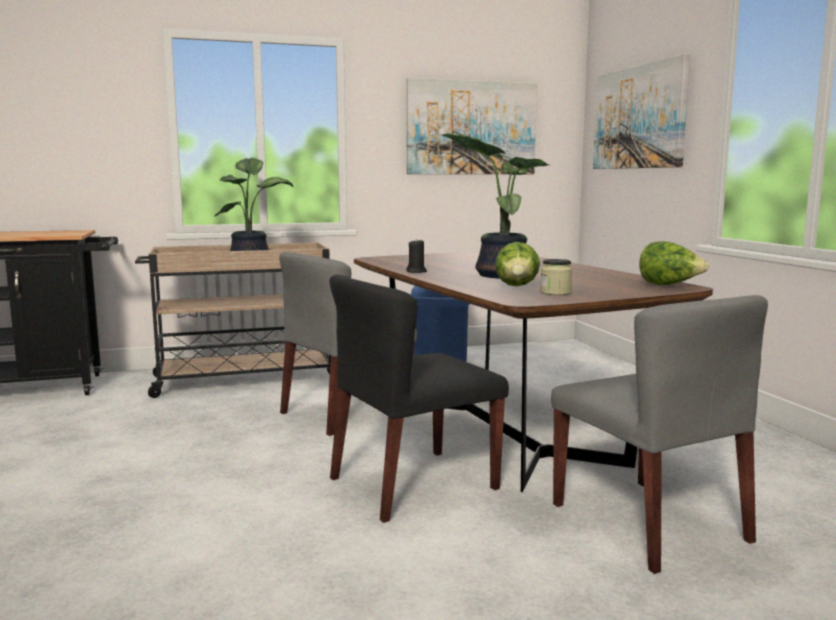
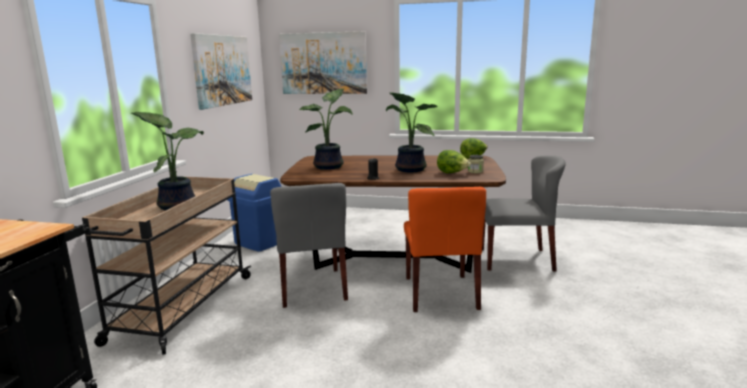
camera: 60 degrees left, 5 degrees up
black chair [329,274,509,523] -> orange chair [404,187,486,312]
none -> potted plant [299,88,352,170]

